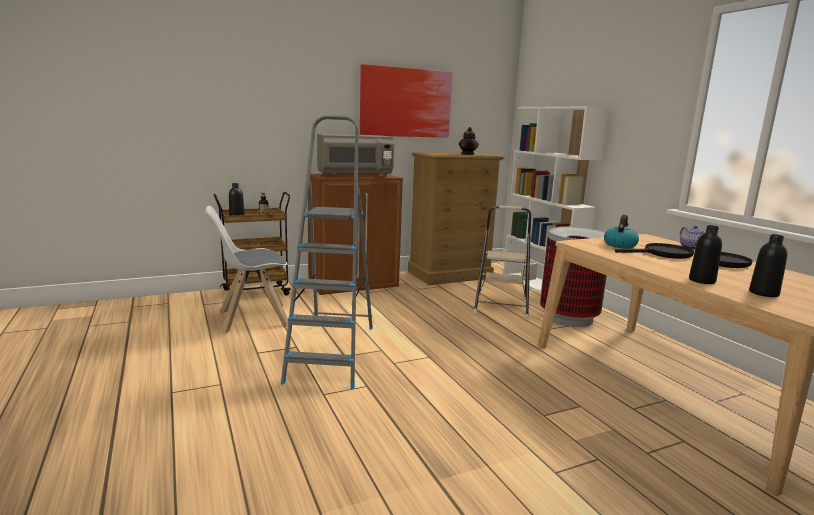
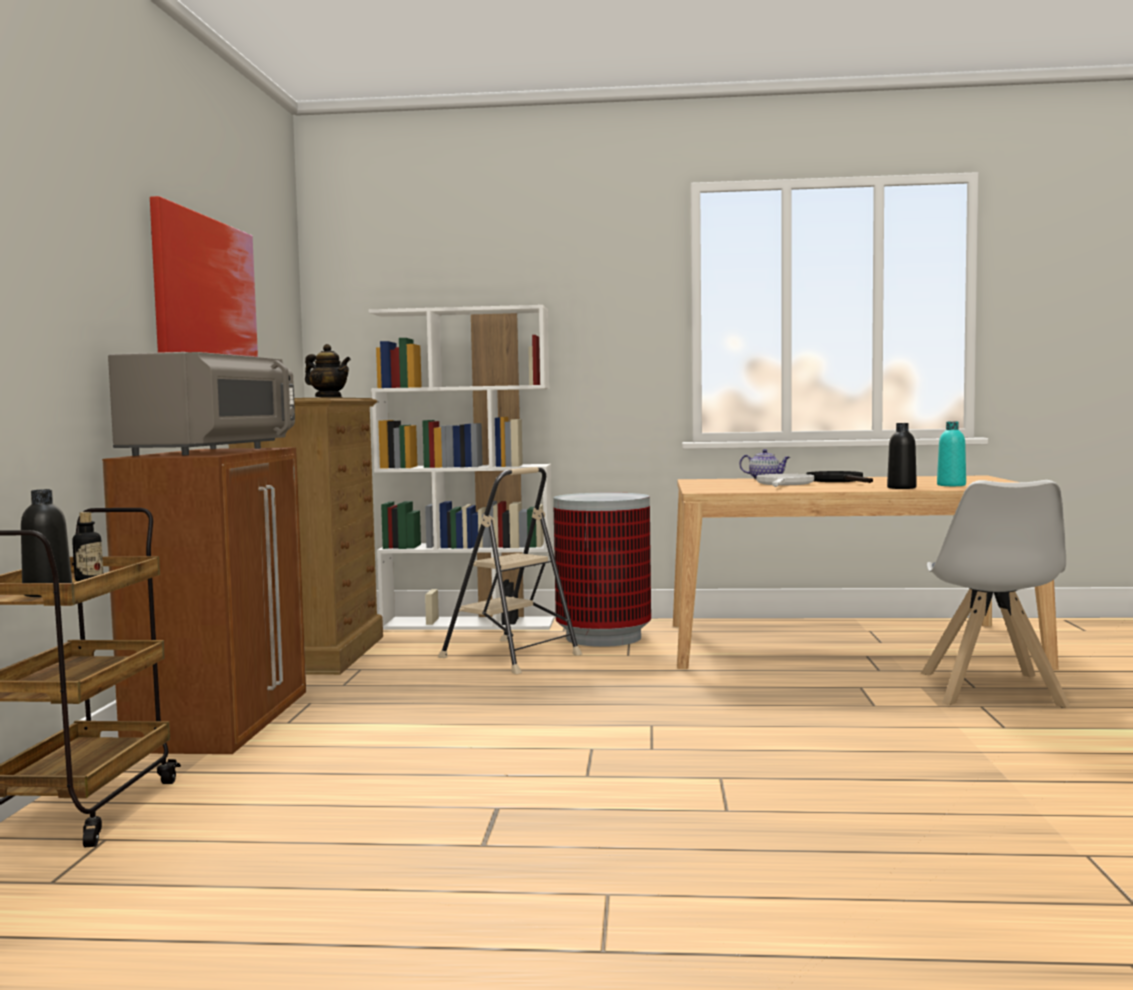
camera: 60 degrees left, 10 degrees down
chair [205,206,288,333] -> chair moved to [921,480,1070,708]
grey step ladder [281,116,373,389] -> none
kettle [604,215,639,248] -> none
black frying pan [615,243,694,259] -> white frying pan [756,474,814,487]
black bottle [749,234,787,297] -> turquoise bottle [937,421,966,486]

